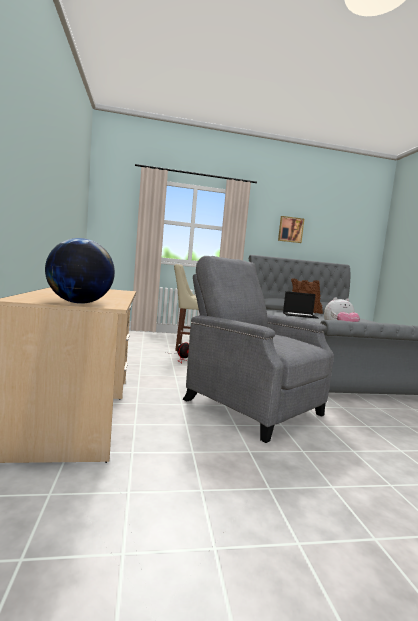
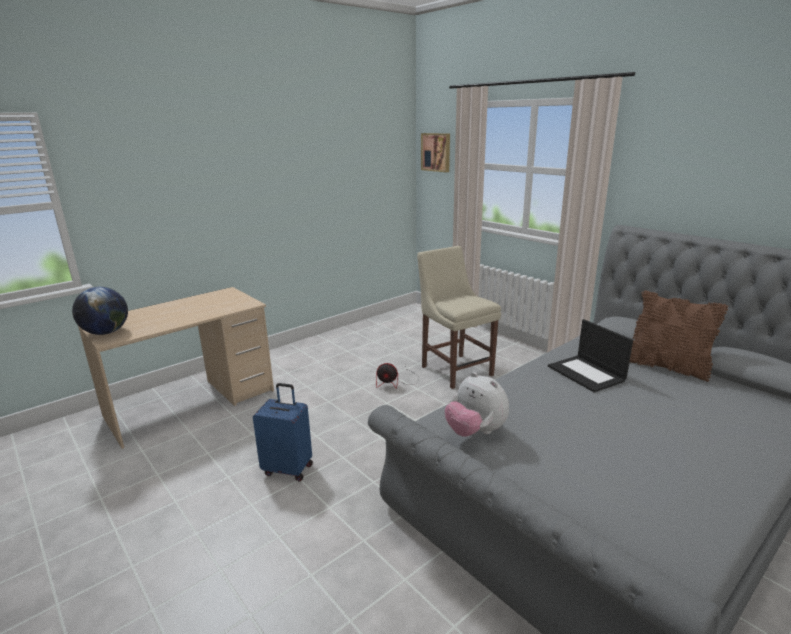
camera: 60 degrees right, 15 degrees up
grey armchair [183,256,334,443] -> blue suitcase [253,383,313,481]
picture [278,216,304,243] -> picture moved to [421,133,450,172]

